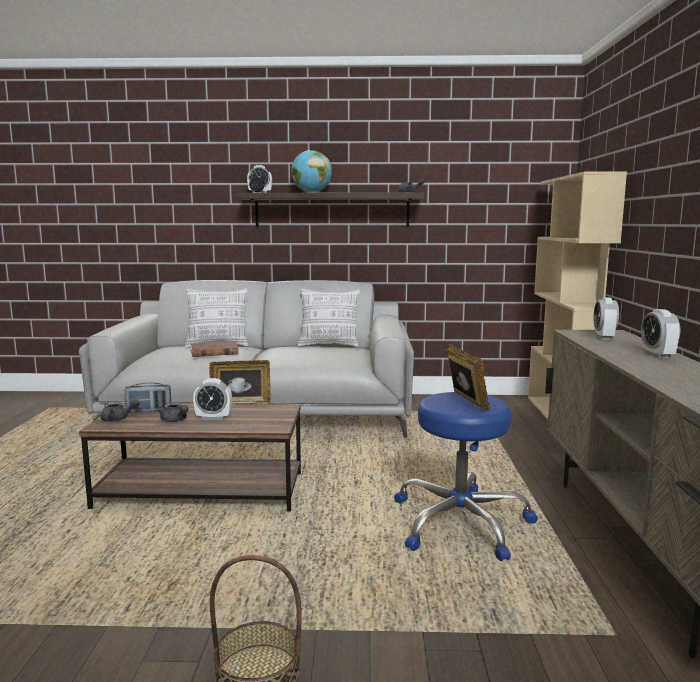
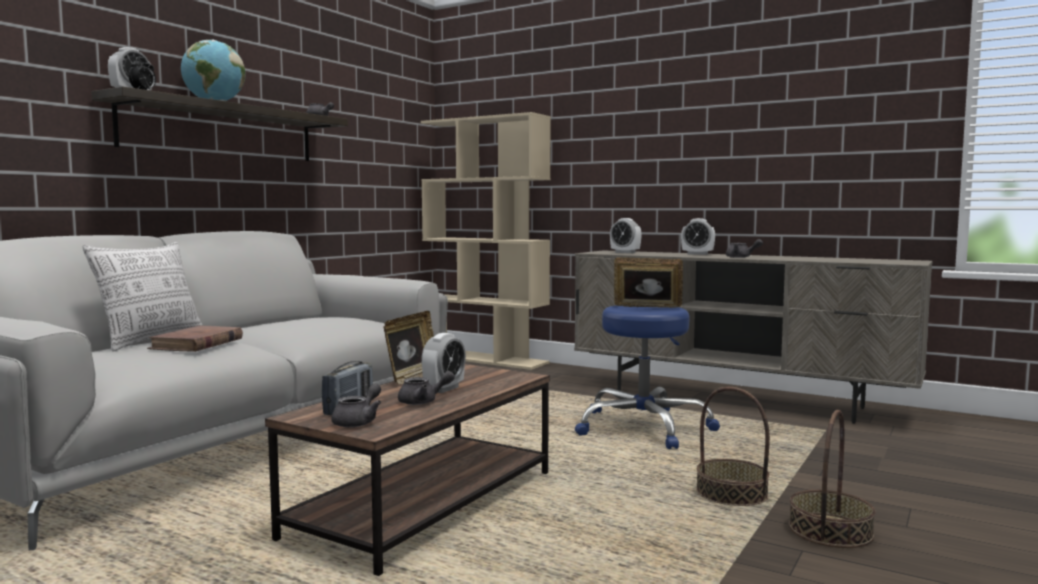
camera: 60 degrees left, 5 degrees down
pillow [298,288,360,348] -> none
none -> basket [696,387,770,506]
none -> grey teapot [726,239,763,258]

